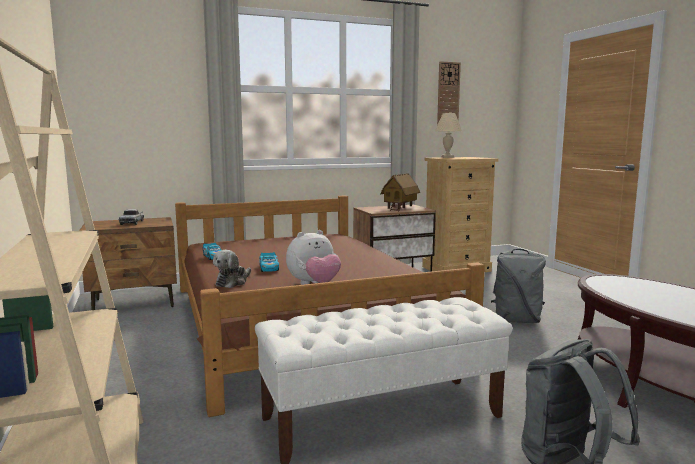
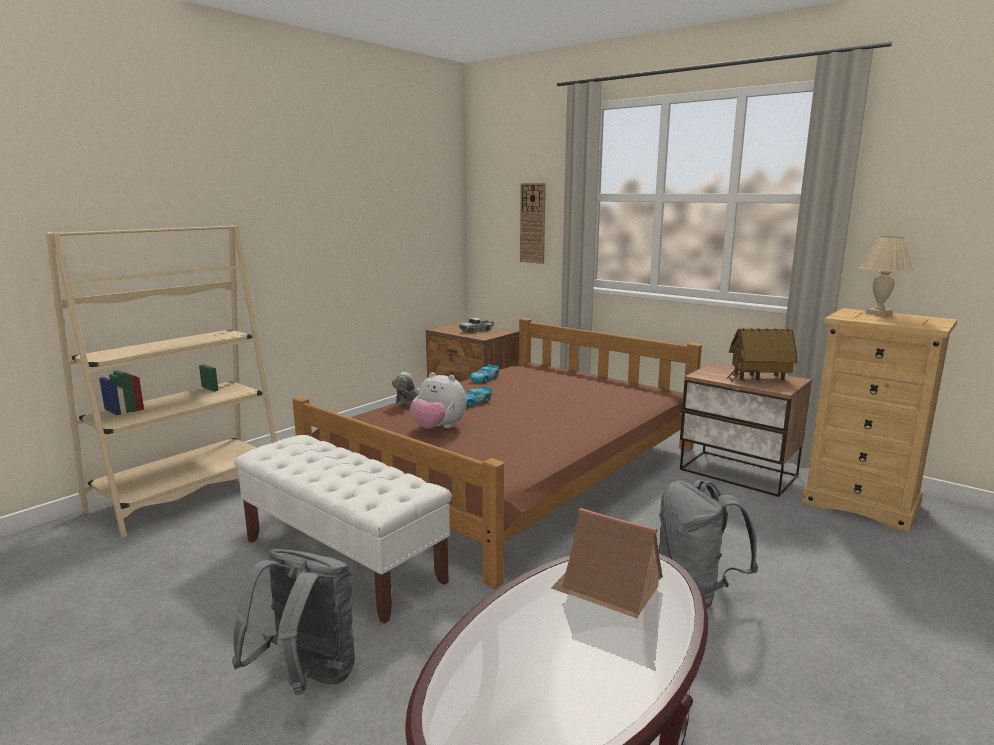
camera: 60 degrees right, 5 degrees up
wall clock [437,61,461,125] -> wall clock moved to [520,183,546,264]
none -> toy house [552,508,663,619]

